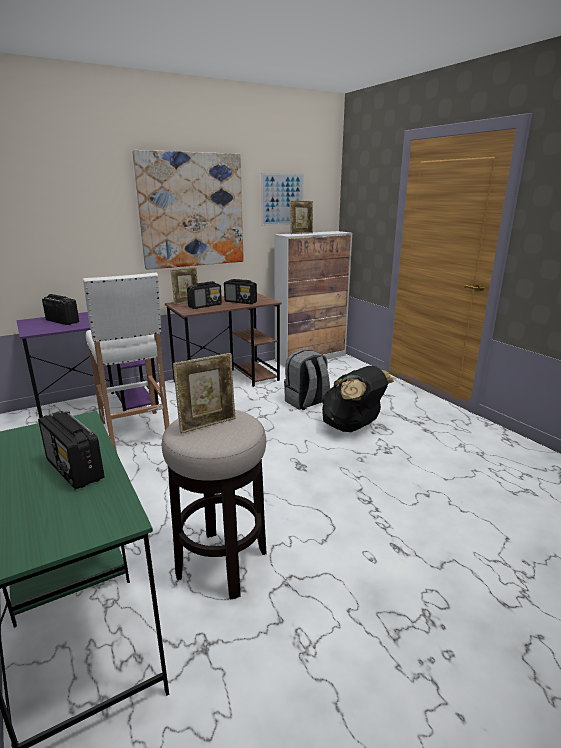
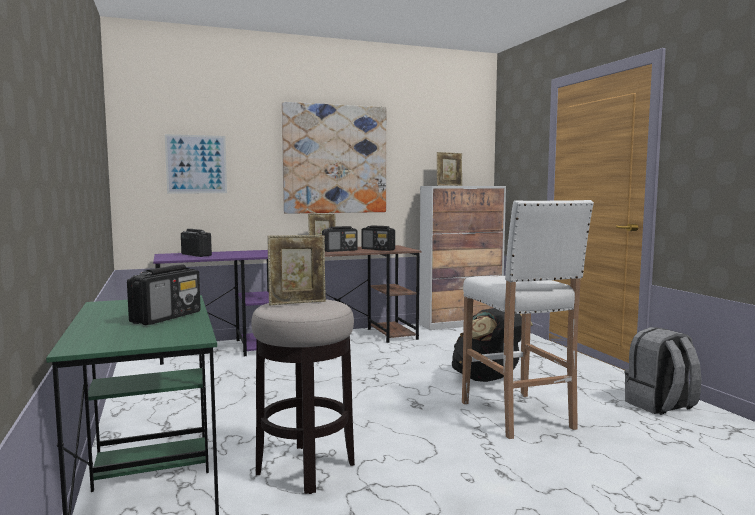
camera: 10 degrees right, 15 degrees down
radio [38,411,105,490] -> radio turned 120 degrees counterclockwise [127,265,201,325]
white stool [83,273,170,452] -> white stool moved to [462,200,594,439]
picture [261,173,304,226] -> picture moved to [165,134,227,193]
grey backpack [284,349,330,410] -> grey backpack moved to [625,327,702,415]

